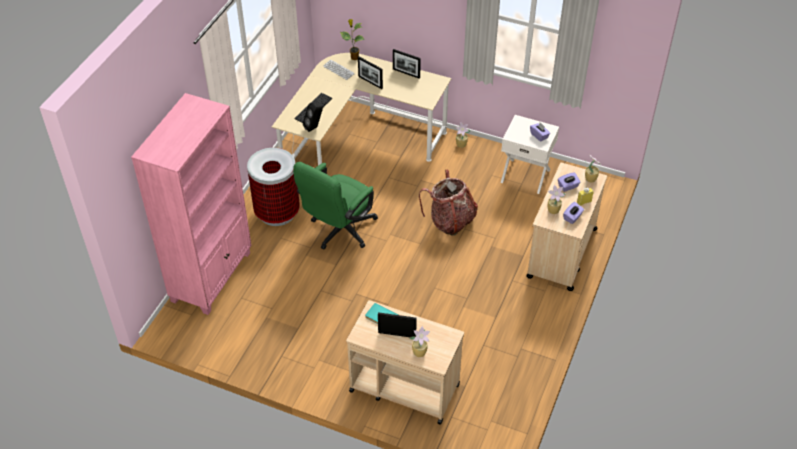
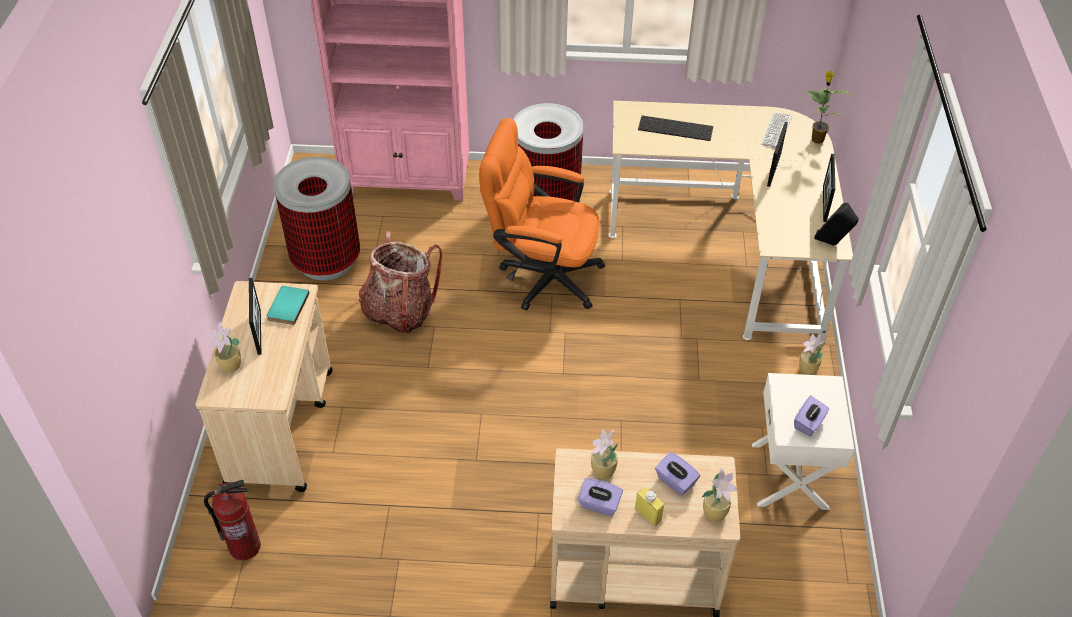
camera: 70 degrees right, 0 degrees up
green office chair [293,162,378,250] -> orange office chair [479,118,605,310]
black speaker [303,102,323,132] -> black speaker moved to [814,203,859,245]
backpack [419,169,478,236] -> backpack moved to [359,231,442,334]
none -> fire extinguisher [204,480,261,560]
none -> trash can [274,157,360,280]

